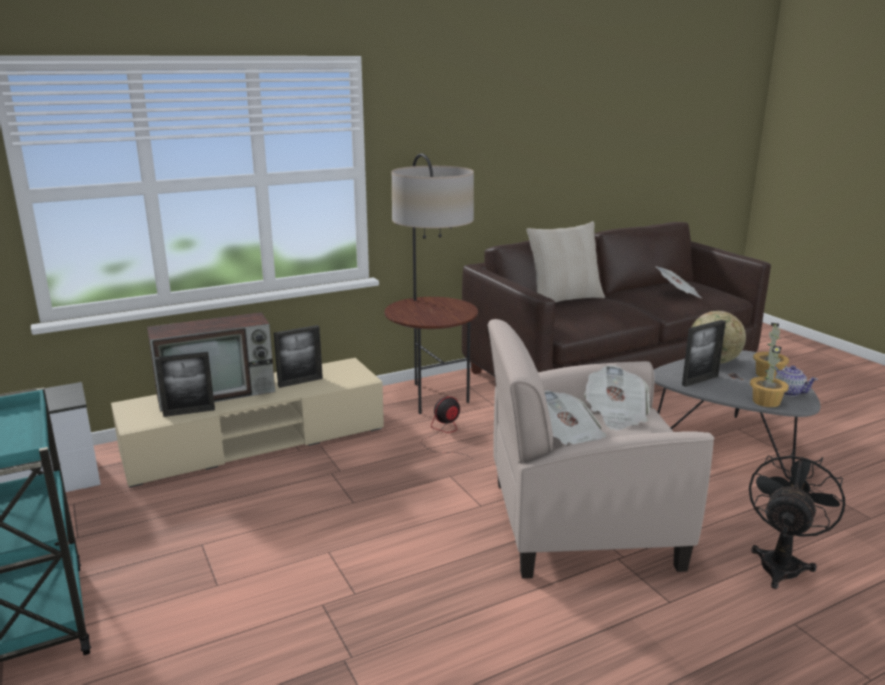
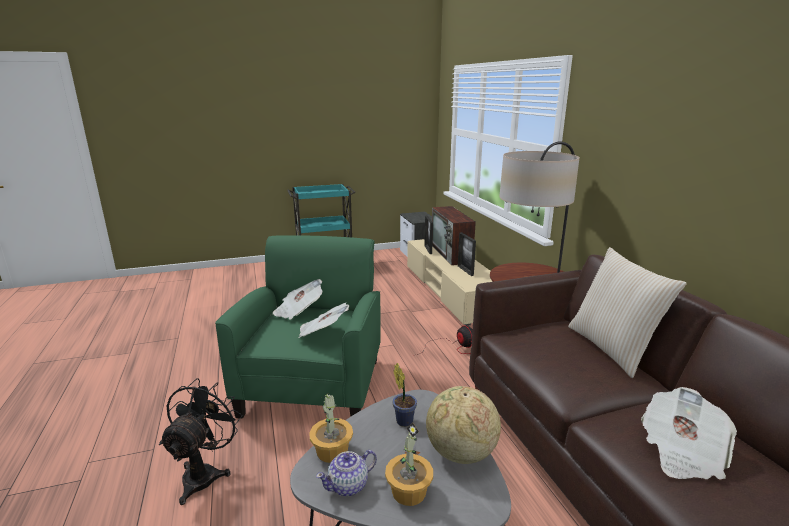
camera: 100 degrees right, 0 degrees up
beige armchair [488,319,714,578] -> green armchair [215,235,381,418]
picture frame [682,320,726,387] -> potted plant [393,363,417,427]
black fan [749,449,845,589] -> black fan turned 120 degrees counterclockwise [159,378,243,505]

